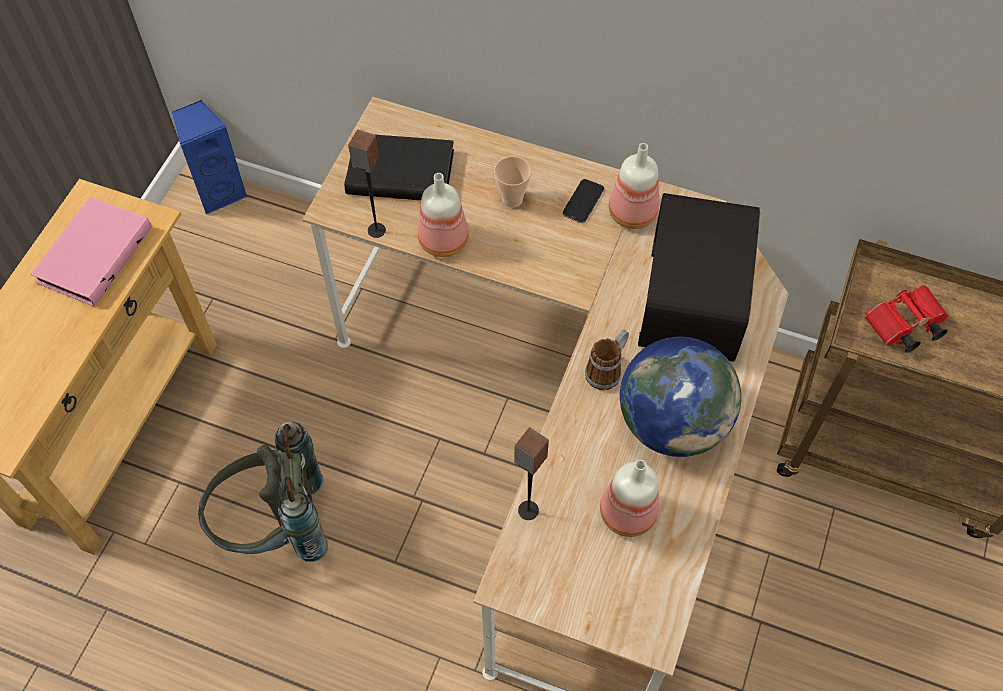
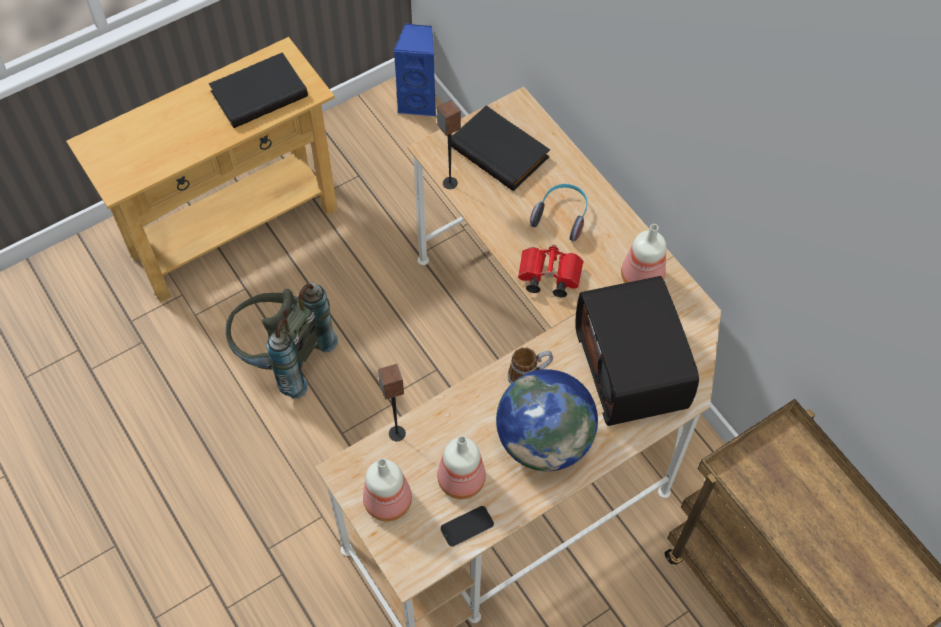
camera: 35 degrees right, 0 degrees up
pink book [30,196,152,307] -> black book [209,52,308,128]
bottle [418,173,469,257] -> bottle moved to [363,459,412,521]
cup [494,156,531,208] -> headphones [530,184,588,242]
phone [563,179,604,223] -> phone moved to [440,506,494,547]
radio [638,193,760,362] -> radio turned 60 degrees counterclockwise [575,276,699,426]
red binoculars [865,285,948,353] -> red binoculars moved to [518,245,584,297]

